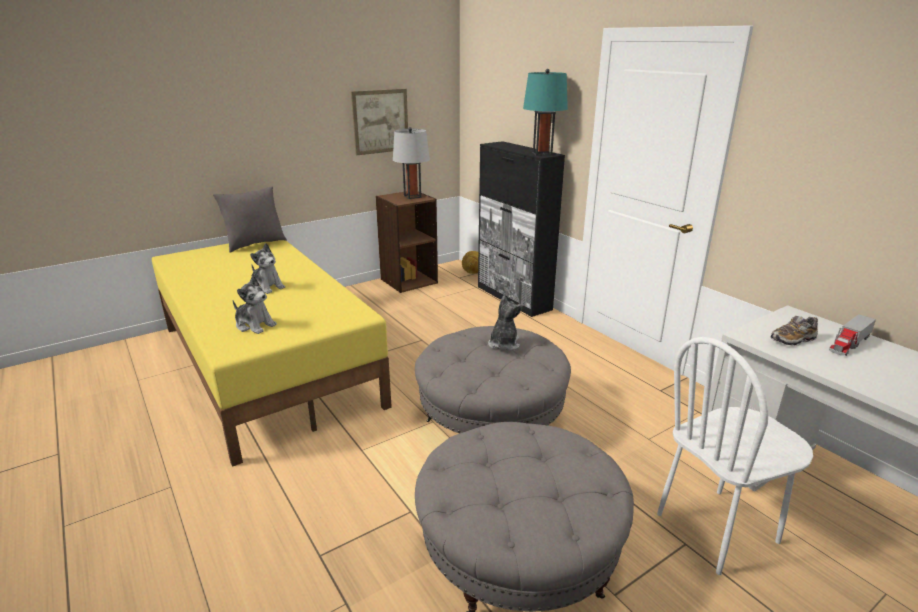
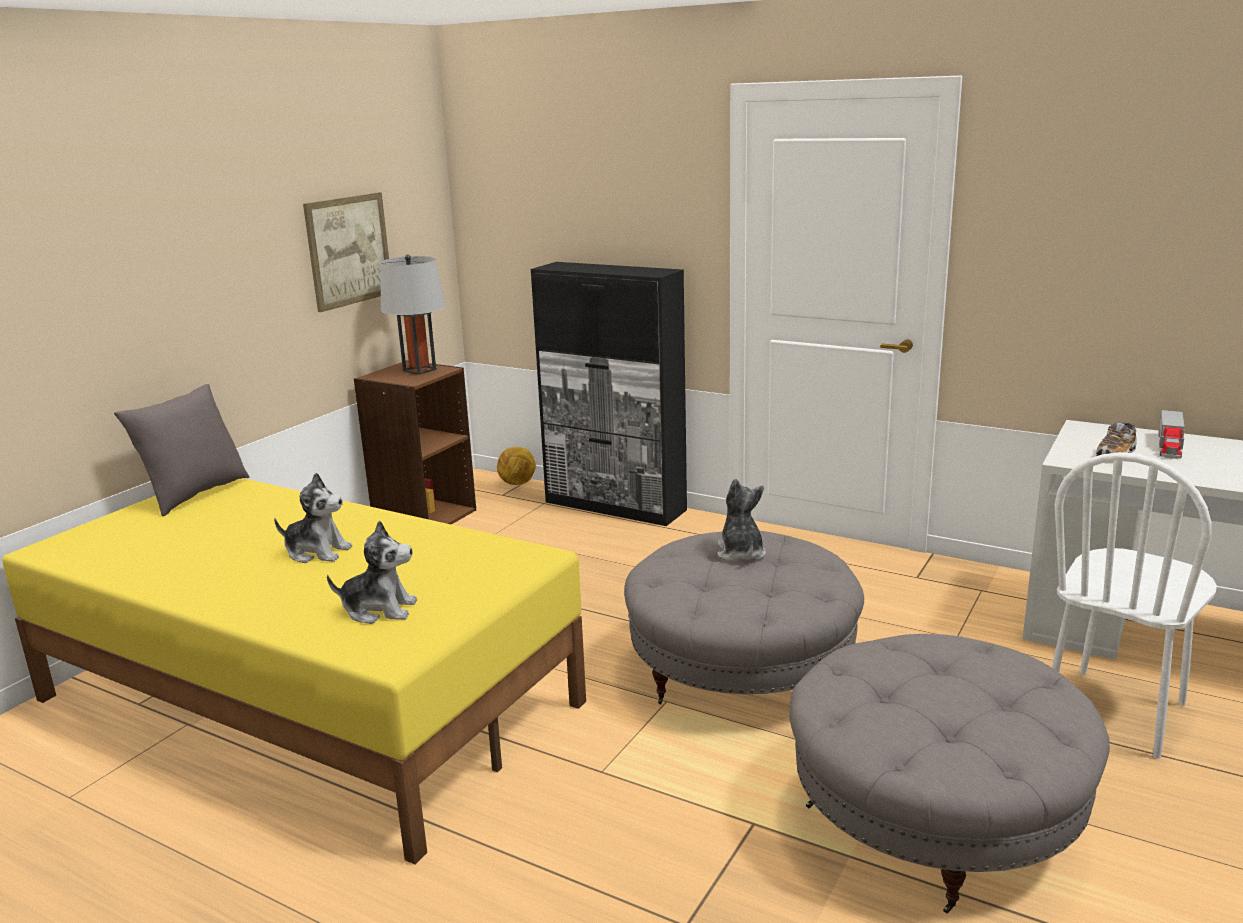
camera: 25 degrees left, 5 degrees down
turquoise table lamp [523,69,568,156] -> none

